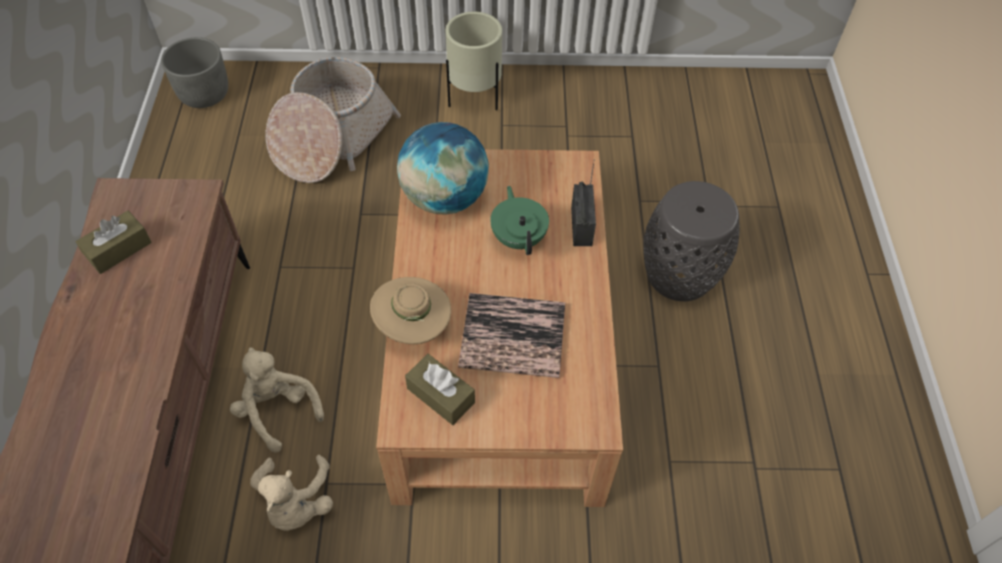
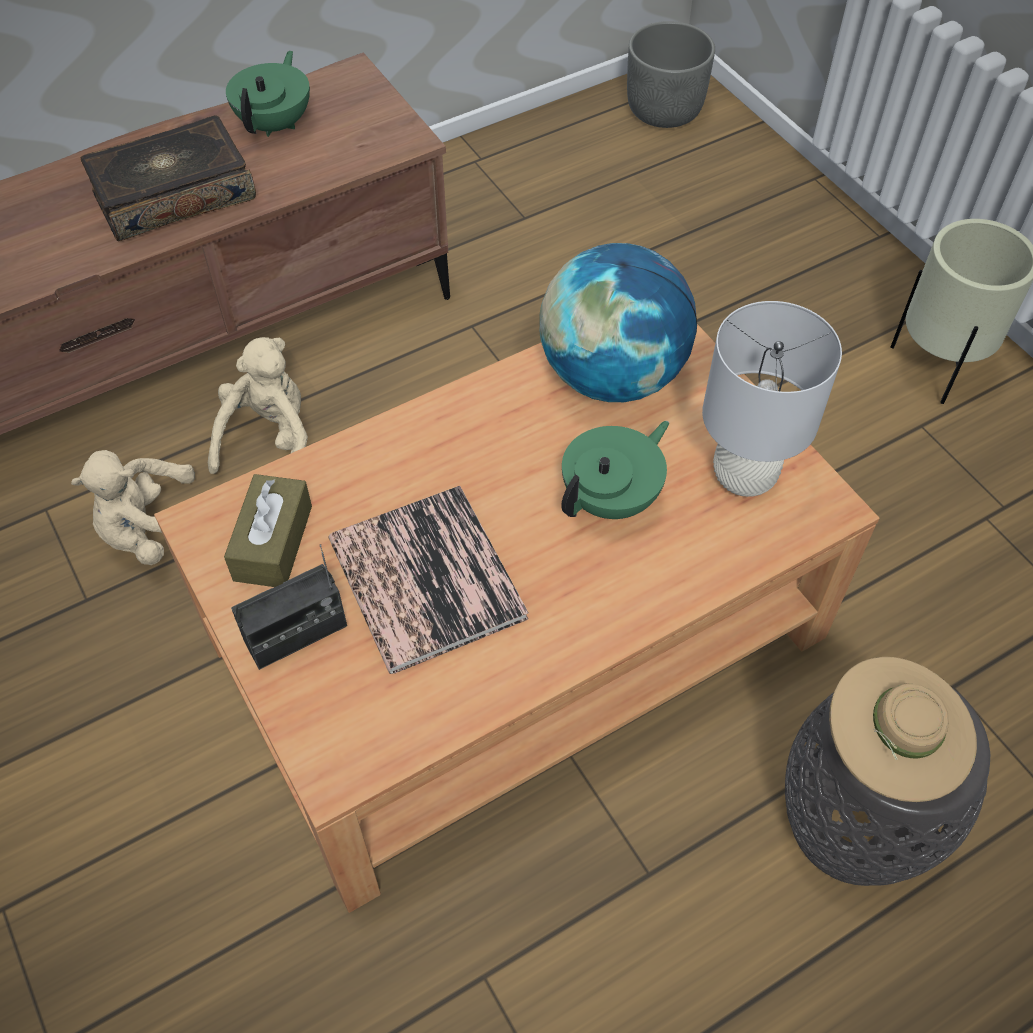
camera: 60 degrees right, 0 degrees up
brown tissue box [76,211,152,274] -> green teapot [226,50,310,137]
basket [266,57,401,183] -> none
beige hat [370,277,451,344] -> beige hat moved to [829,657,977,802]
radio [571,159,596,246] -> radio moved to [231,544,347,670]
none -> book [81,115,256,241]
none -> grey table lamp [702,301,842,497]

